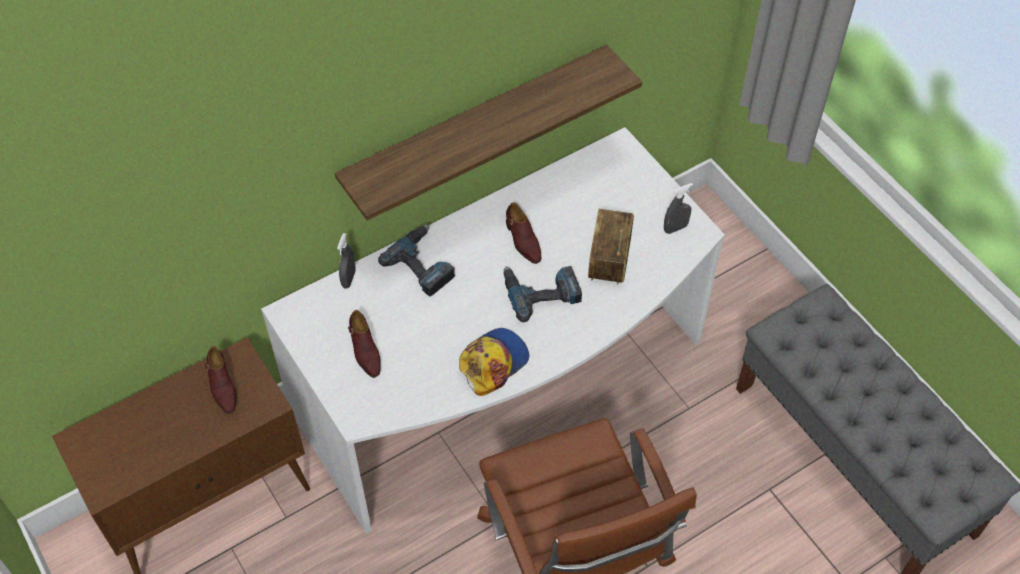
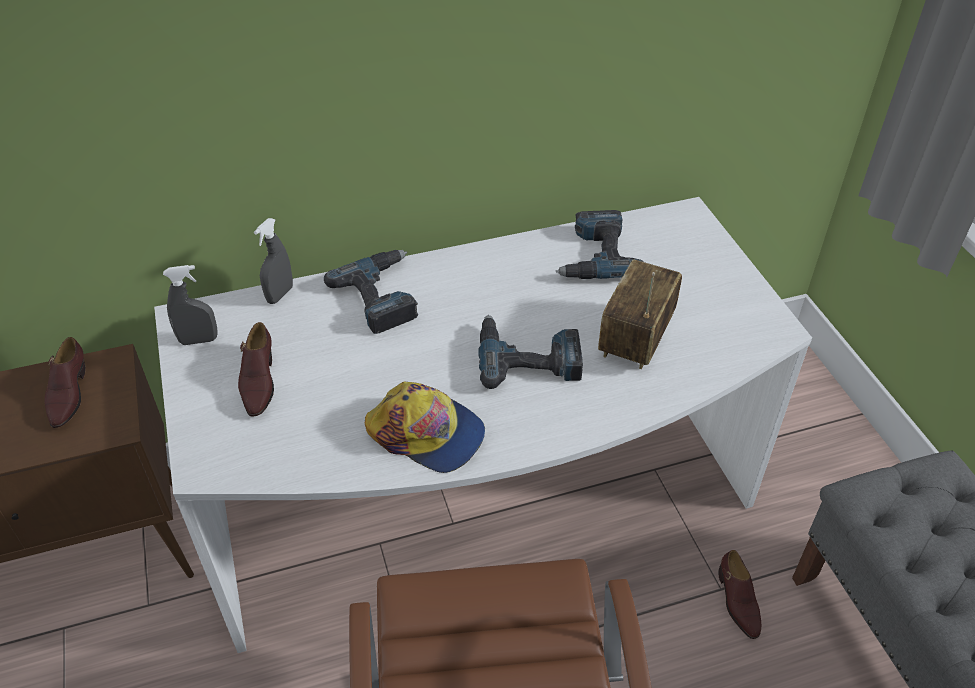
camera: 15 degrees right, 10 degrees down
shelf [335,45,642,221] -> none
cap [459,328,529,396] -> cap turned 60 degrees clockwise [365,382,485,473]
brown shoe [506,202,541,264] -> brown shoe moved to [718,550,761,639]
grey spray bottle [664,183,693,234] -> grey spray bottle moved to [163,265,218,345]
none -> power drill [556,210,643,279]

